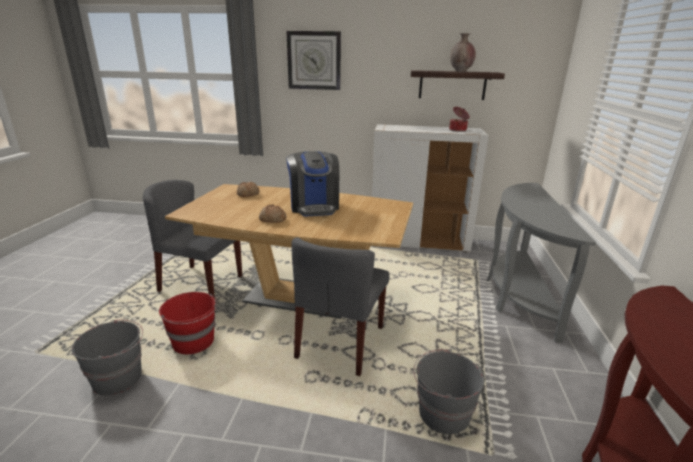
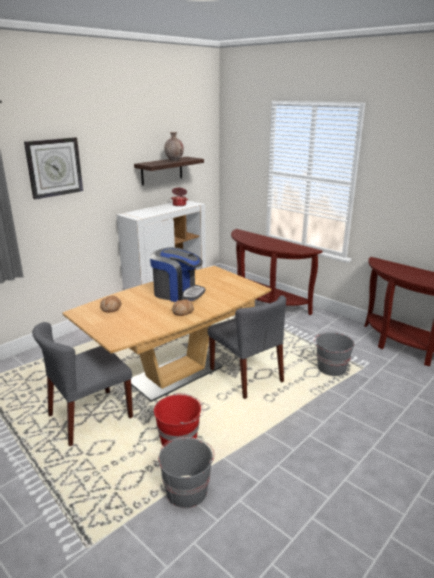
camera: 55 degrees left, 0 degrees up
grey console table [487,183,596,343] -> brown console table [231,229,322,315]

